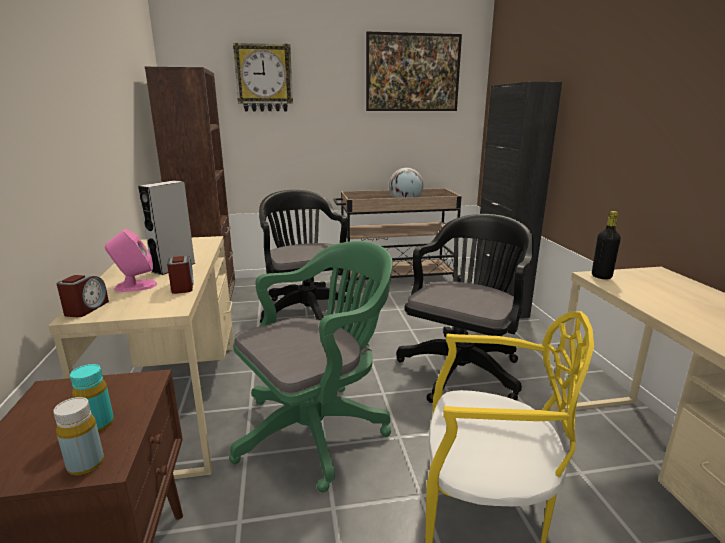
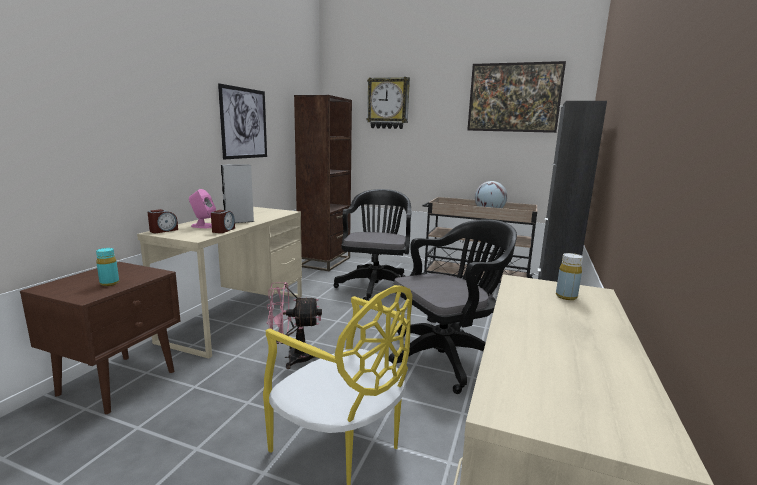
camera: 30 degrees right, 5 degrees down
yellow bottle [53,397,104,476] -> yellow bottle moved to [556,253,583,300]
green office chair [229,241,393,492] -> pink fan [266,282,322,369]
black bottle [592,211,621,279] -> none
none -> picture [218,83,267,160]

